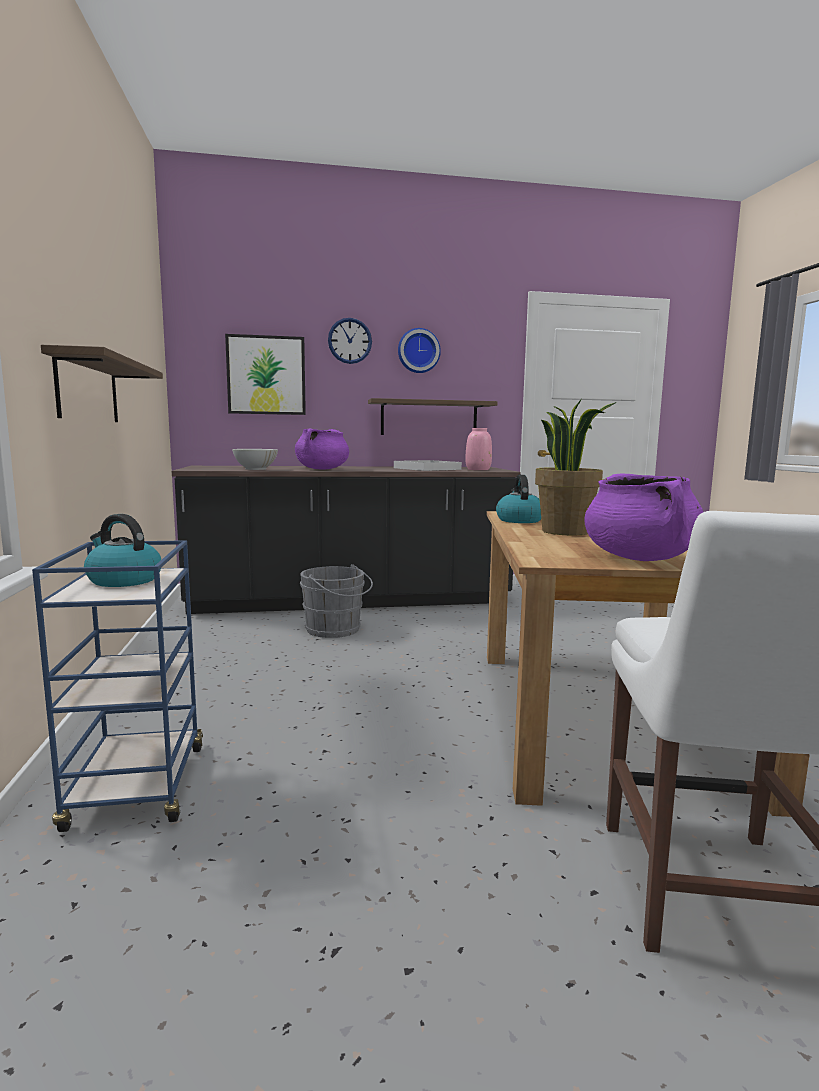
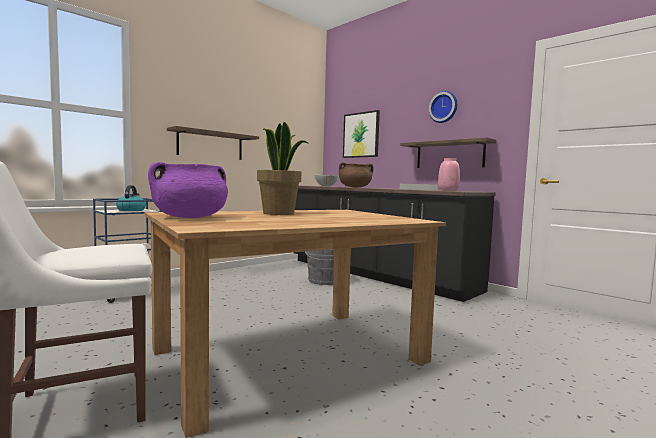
camera: 55 degrees right, 5 degrees down
purple cooking pot [295,429,349,470] -> brown cooking pot [339,162,374,187]
wall clock [328,318,372,364] -> none
kettle [496,475,541,523] -> none

